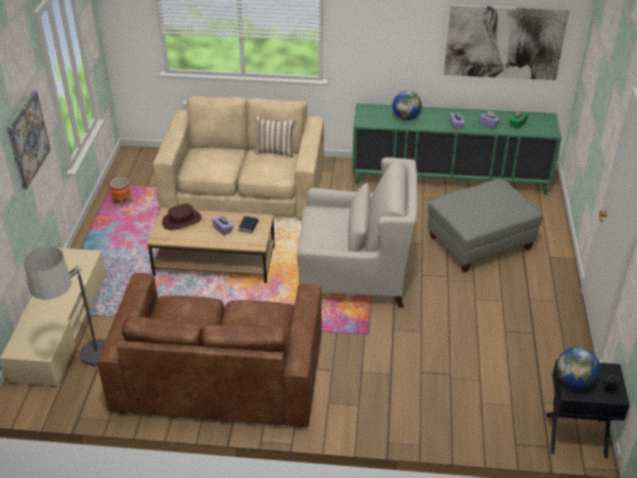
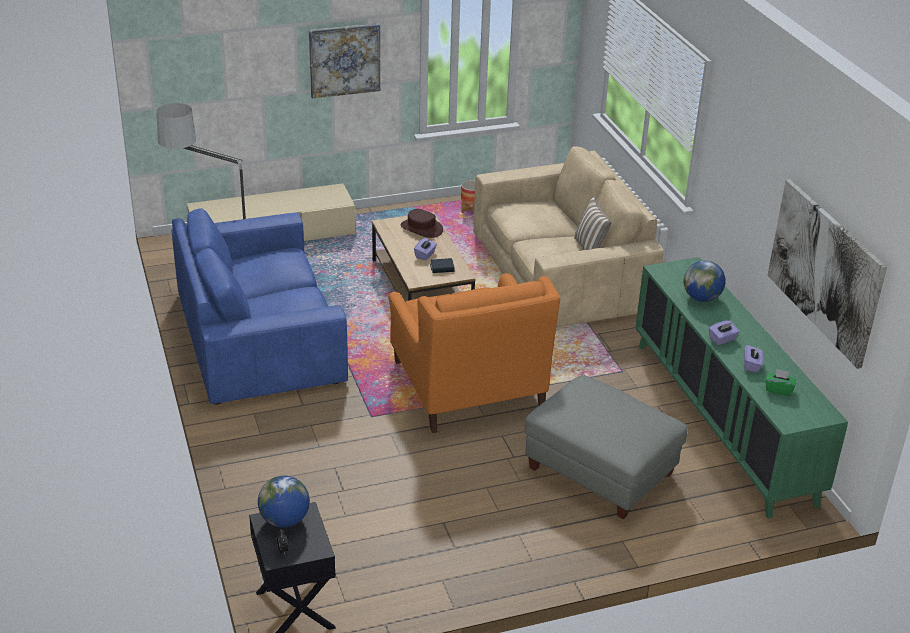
camera: 65 degrees right, 5 degrees down
brown sofa [97,273,321,427] -> blue sofa [171,209,348,405]
white armchair [297,157,417,308] -> orange armchair [388,273,560,433]

